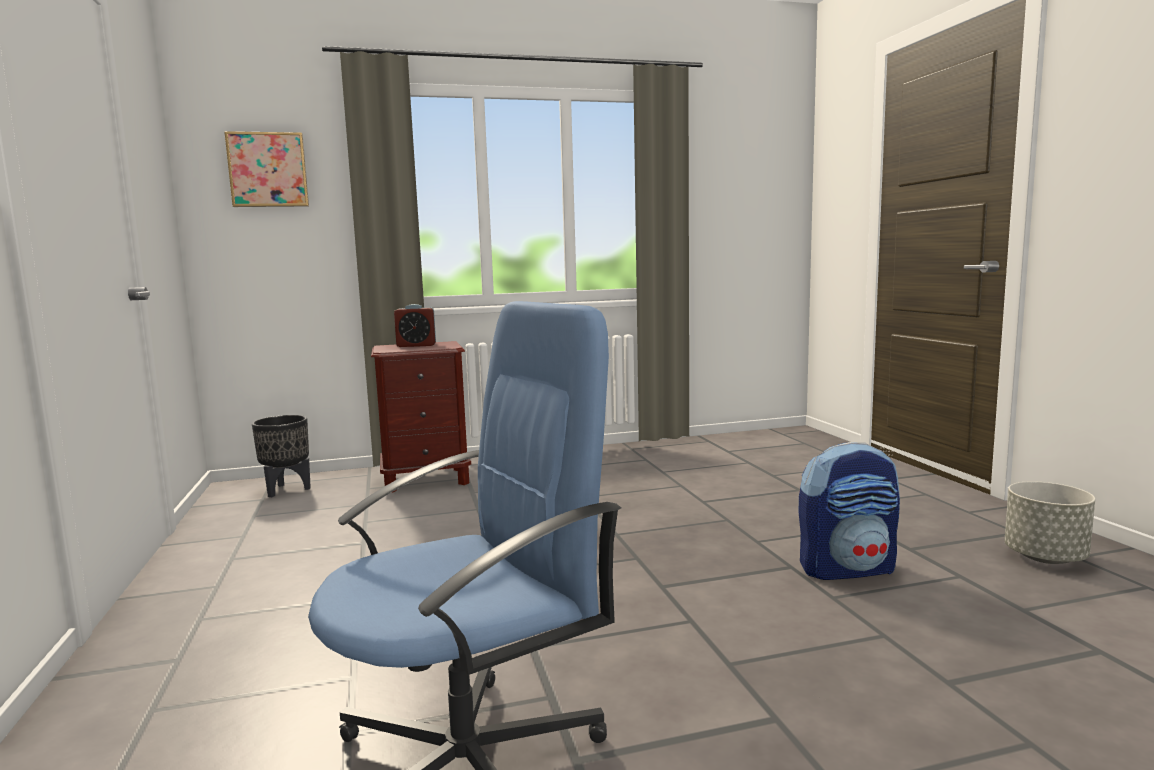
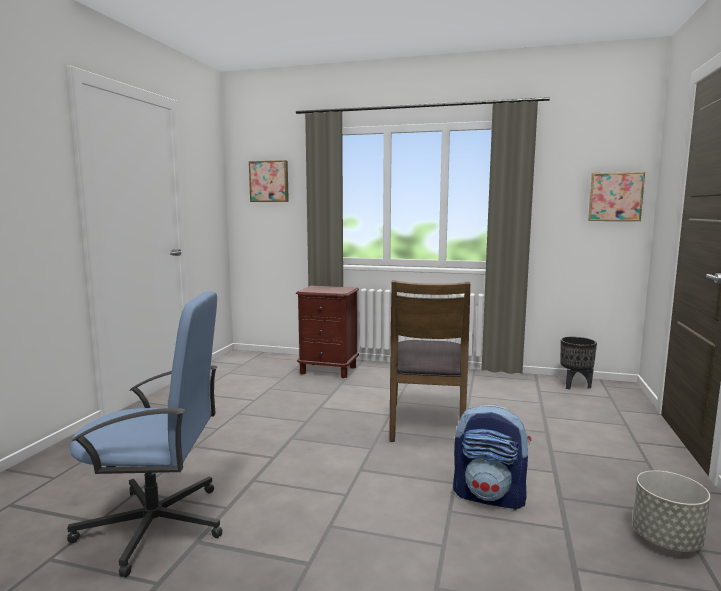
camera: 30 degrees right, 0 degrees up
black planter [252,415,311,497] -> black planter moved to [560,337,597,389]
alarm clock [394,304,436,347] -> none
none -> brown chair [389,280,470,442]
none -> picture [588,172,645,221]

